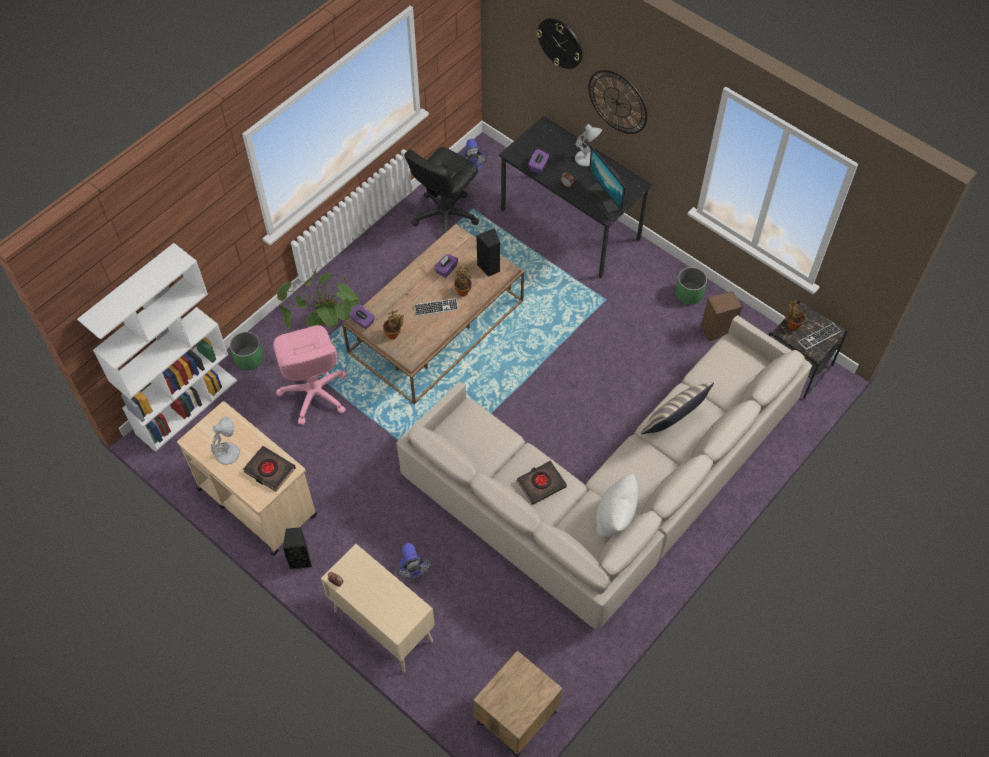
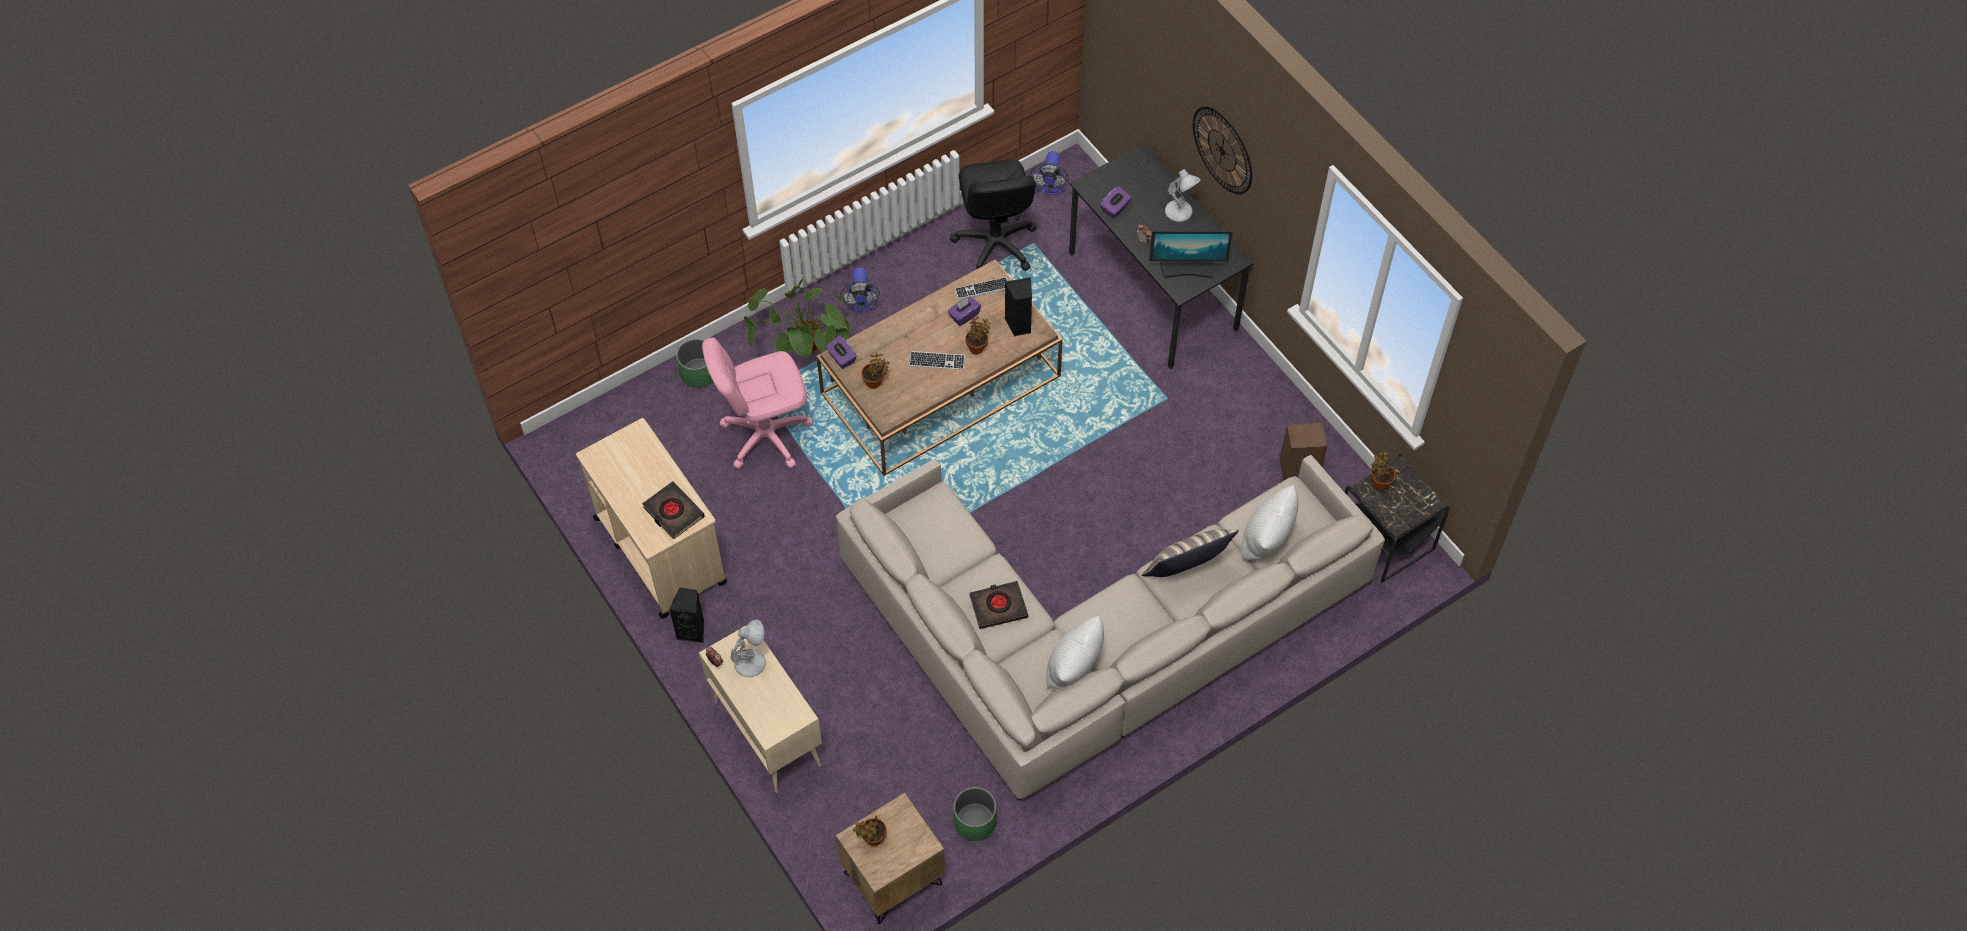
camera: 15 degrees right, 0 degrees up
white bookcase [77,243,237,452] -> none
white table lamp [211,416,240,465] -> white table lamp moved to [730,620,766,677]
pink office chair [273,325,347,425] -> pink office chair turned 75 degrees clockwise [702,338,813,469]
fan [397,543,432,579] -> fan moved to [840,267,880,311]
black office chair [404,147,479,234] -> black office chair turned 60 degrees counterclockwise [950,159,1037,271]
wall clock [537,18,582,69] -> none
monitor [588,147,626,214] -> monitor turned 75 degrees counterclockwise [1149,231,1233,278]
green planter [675,267,707,305] -> green planter moved to [954,787,997,841]
keyboard [798,323,841,350] -> keyboard moved to [954,277,1007,300]
none -> potted plant [853,815,887,846]
none -> white pillow [1241,485,1298,560]

